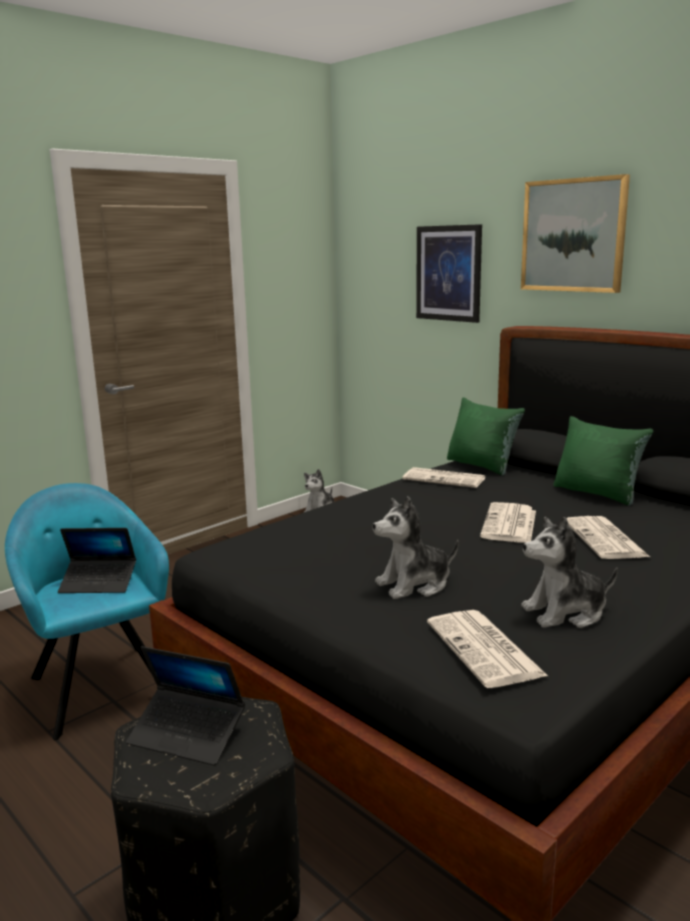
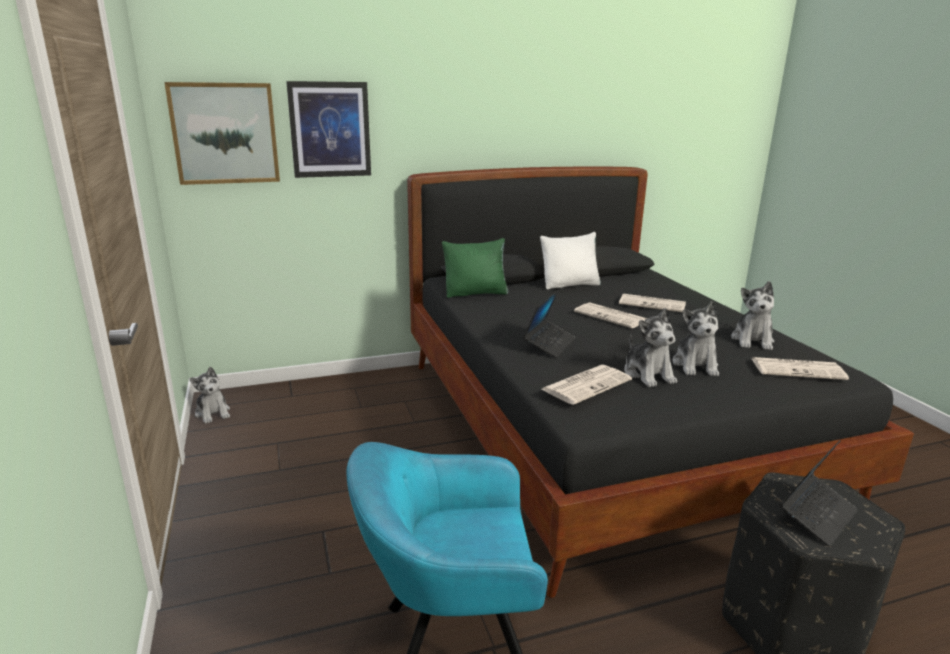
camera: 65 degrees left, 5 degrees up
laptop [58,528,136,593] -> laptop moved to [523,290,576,358]
newspaper [403,467,486,488] -> newspaper moved to [542,365,632,405]
picture [521,174,630,293] -> picture moved to [164,82,280,185]
green pillow [554,416,654,506] -> white pillow [540,232,601,289]
none -> plush toy [624,308,677,387]

